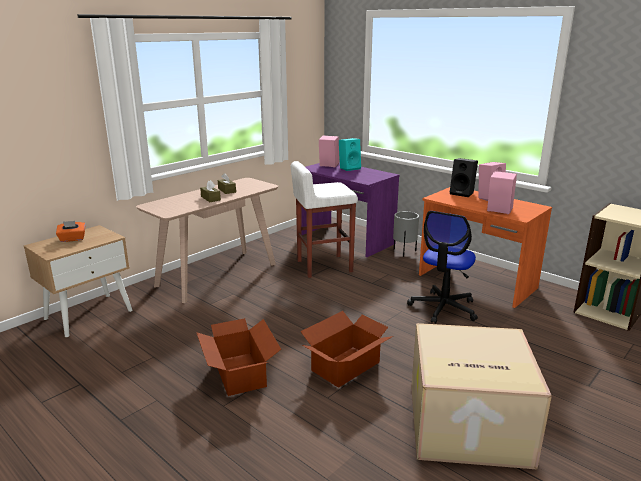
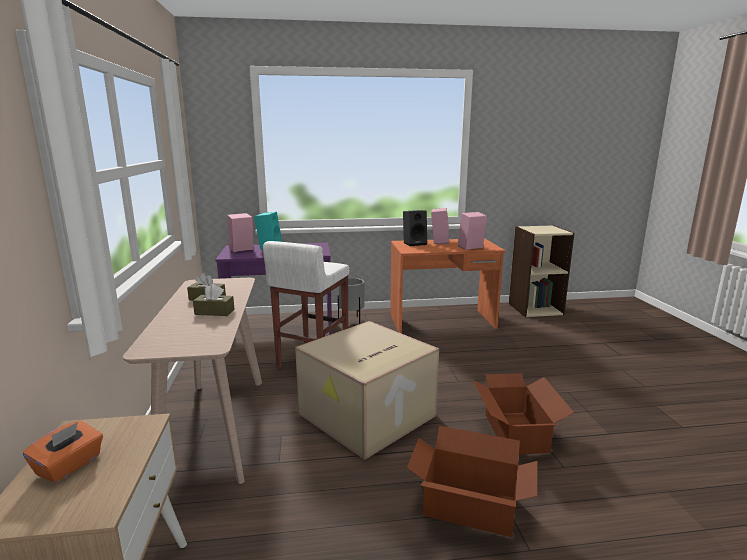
camera: 50 degrees left, 5 degrees down
office chair [407,211,478,324] -> none
cardboard box [411,323,552,469] -> cardboard box moved to [295,321,439,460]

